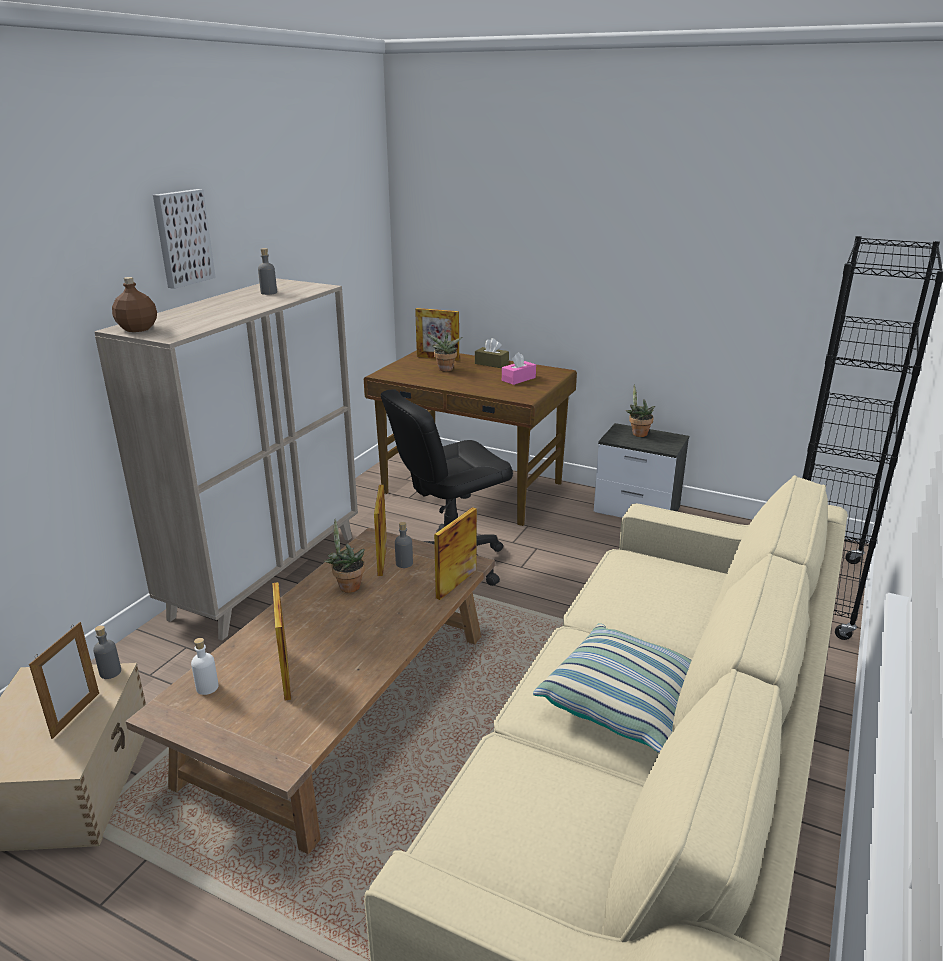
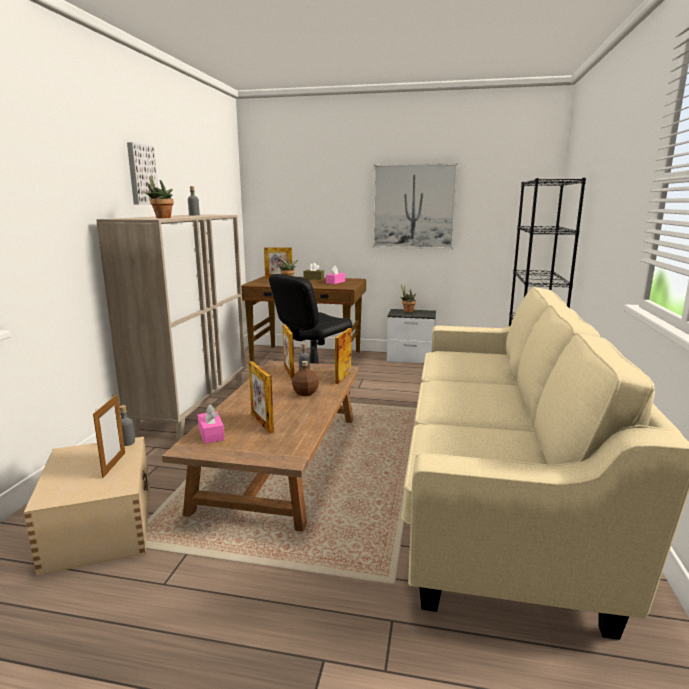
camera: 15 degrees left, 10 degrees down
brown bottle [112,277,157,332] -> brown bottle moved to [292,361,319,396]
white bottle [191,638,219,695] -> pink tissue box [198,405,225,444]
potted plant [324,519,365,593] -> potted plant moved to [145,175,174,218]
pillow [533,624,692,753] -> none
none -> picture [372,163,458,249]

